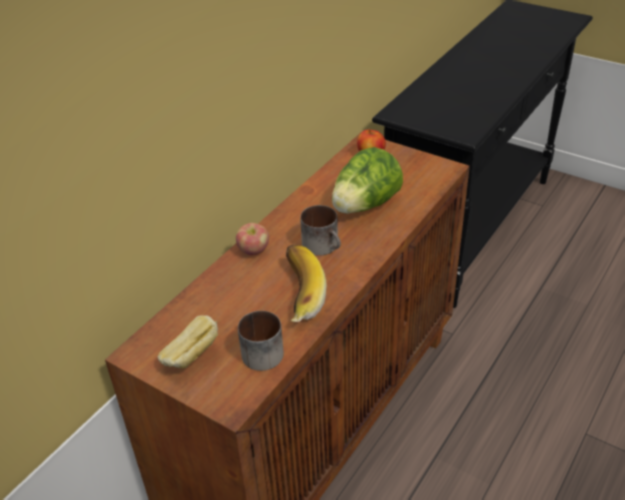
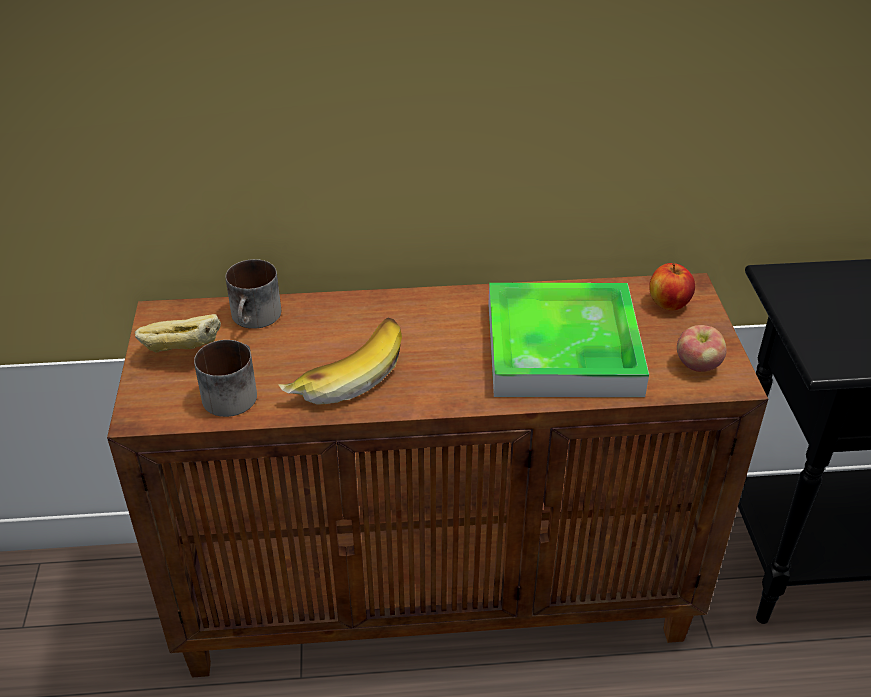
camera: 50 degrees right, 0 degrees up
apple [236,223,269,255] -> apple moved to [677,325,727,372]
mug [300,205,341,256] -> mug moved to [225,259,281,329]
lettuce [332,147,403,214] -> tray [488,283,649,397]

